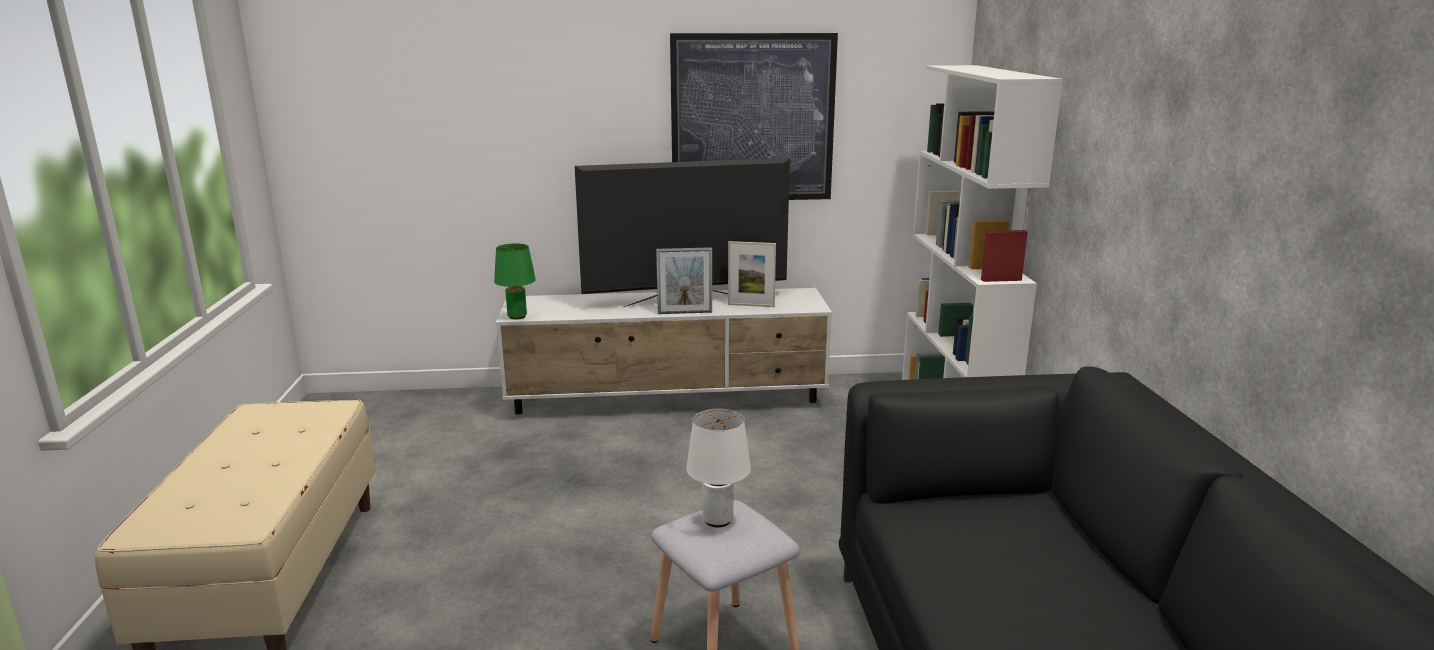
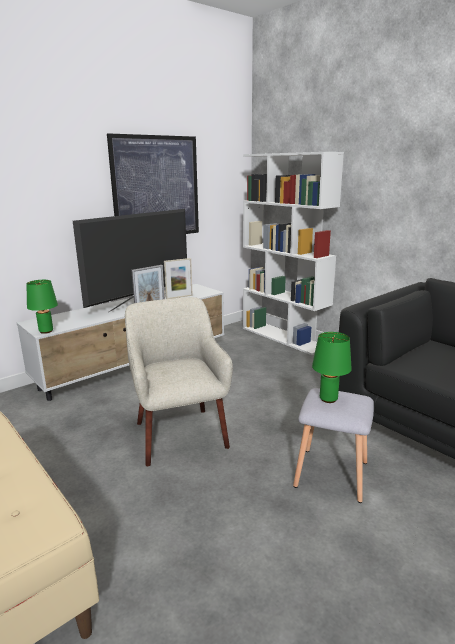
camera: 35 degrees left, 0 degrees up
white table lamp [686,409,751,528] -> green table lamp [312,332,352,403]
none -> beige armchair [125,297,233,466]

